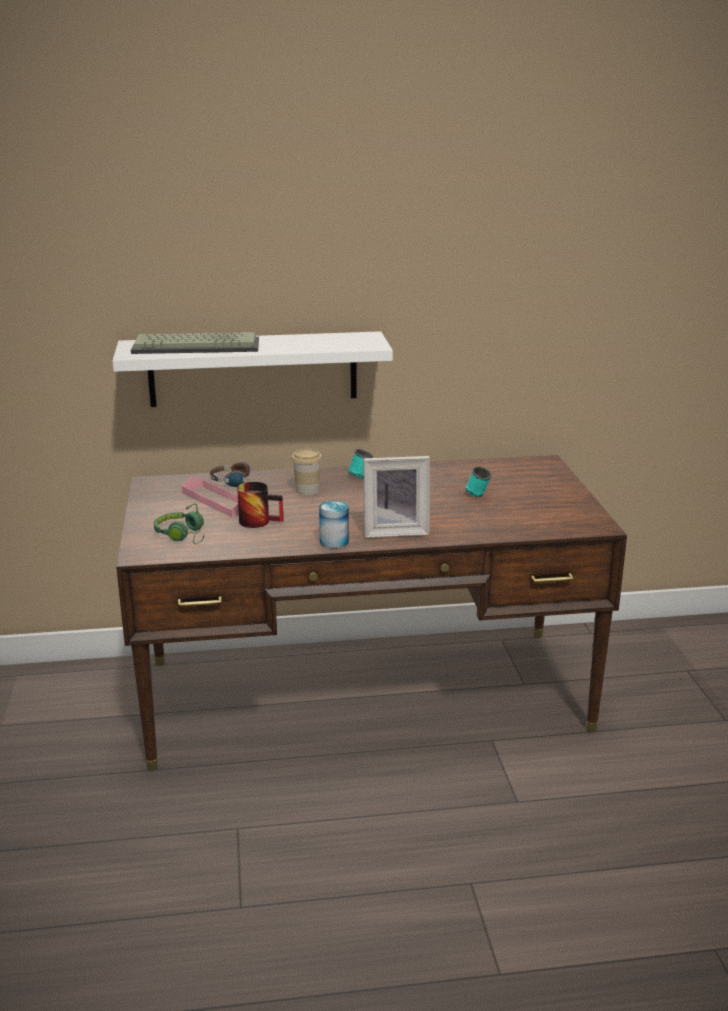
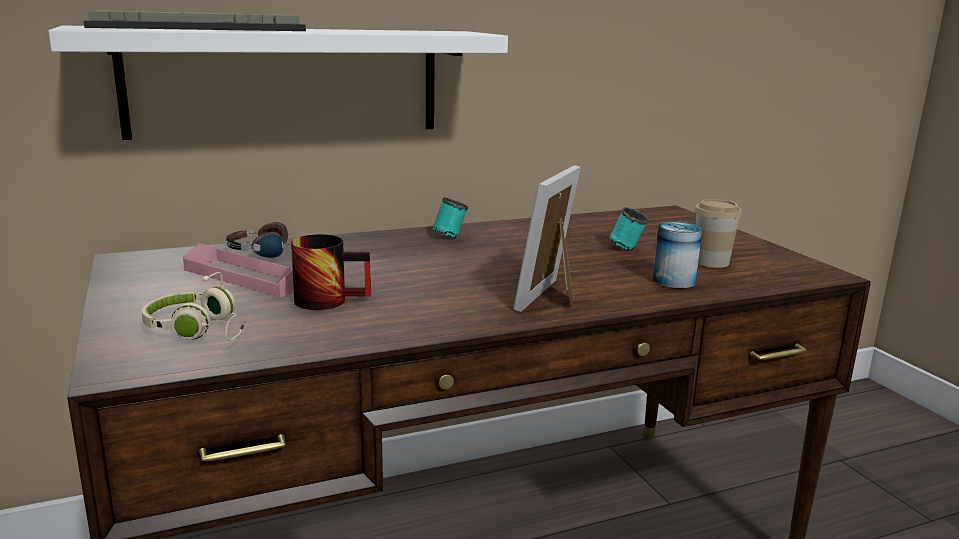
camera: 15 degrees left, 5 degrees down
green headphones [154,504,205,544] -> beige headphones [142,272,245,341]
cup [291,449,322,495] -> cup moved to [694,199,742,268]
can [319,501,349,548] -> can moved to [653,222,702,288]
picture frame [363,456,430,538] -> picture frame turned 135 degrees clockwise [514,165,581,312]

